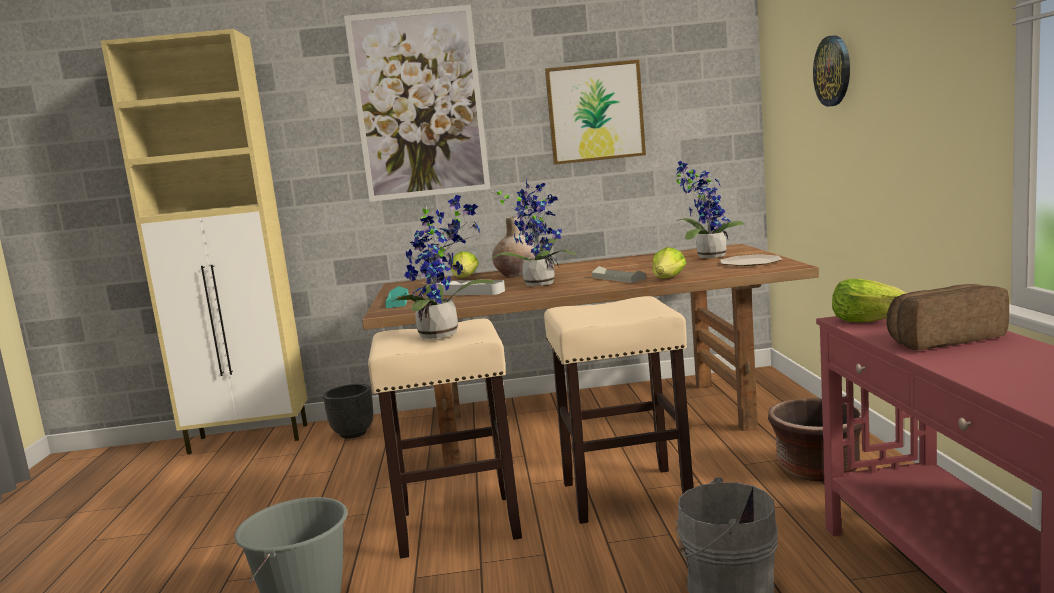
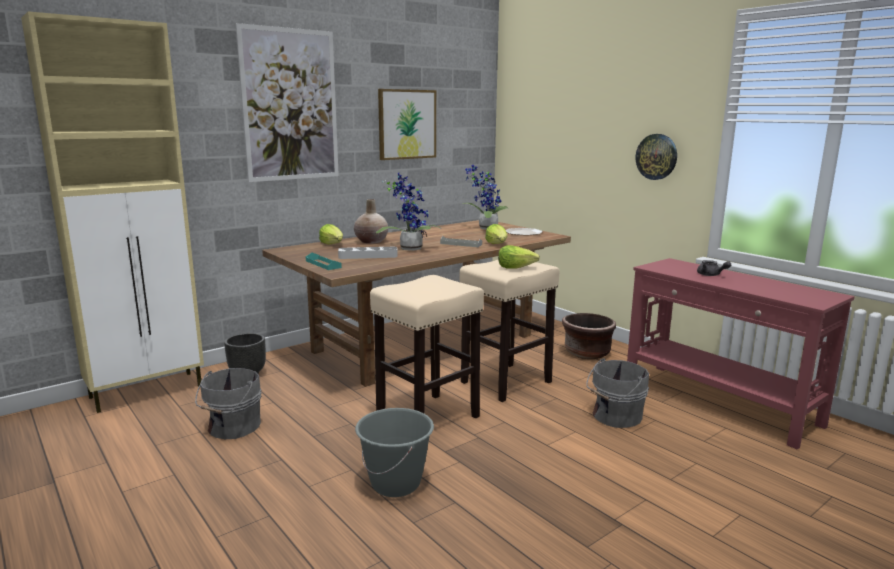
camera: 35 degrees left, 5 degrees up
potted plant [391,195,494,339] -> none
wall clock [813,35,850,107] -> wall clock moved to [636,134,677,180]
lettuce [832,279,906,322] -> lettuce moved to [498,245,540,269]
bread [886,284,1009,350] -> grey teapot [697,260,731,276]
none -> grey bucket [195,368,261,439]

